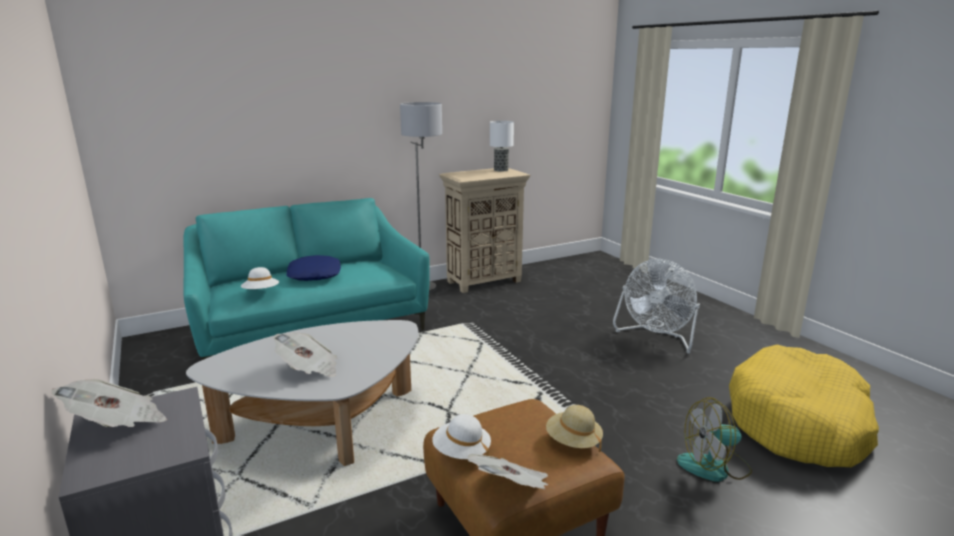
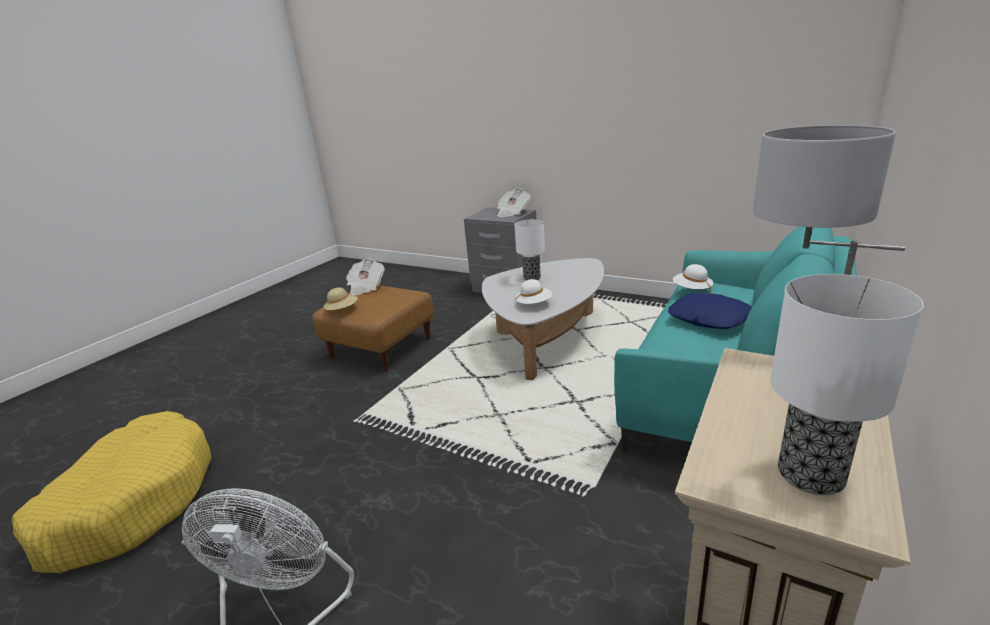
camera: 150 degrees right, 5 degrees up
newspaper [274,332,337,377] -> table lamp [514,219,545,281]
white hat [432,414,491,459] -> white hat moved to [515,279,552,304]
fan [677,397,752,482] -> none

